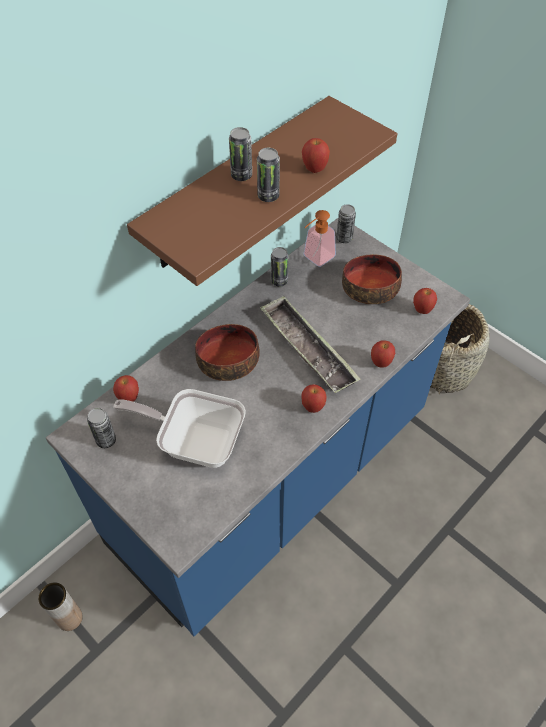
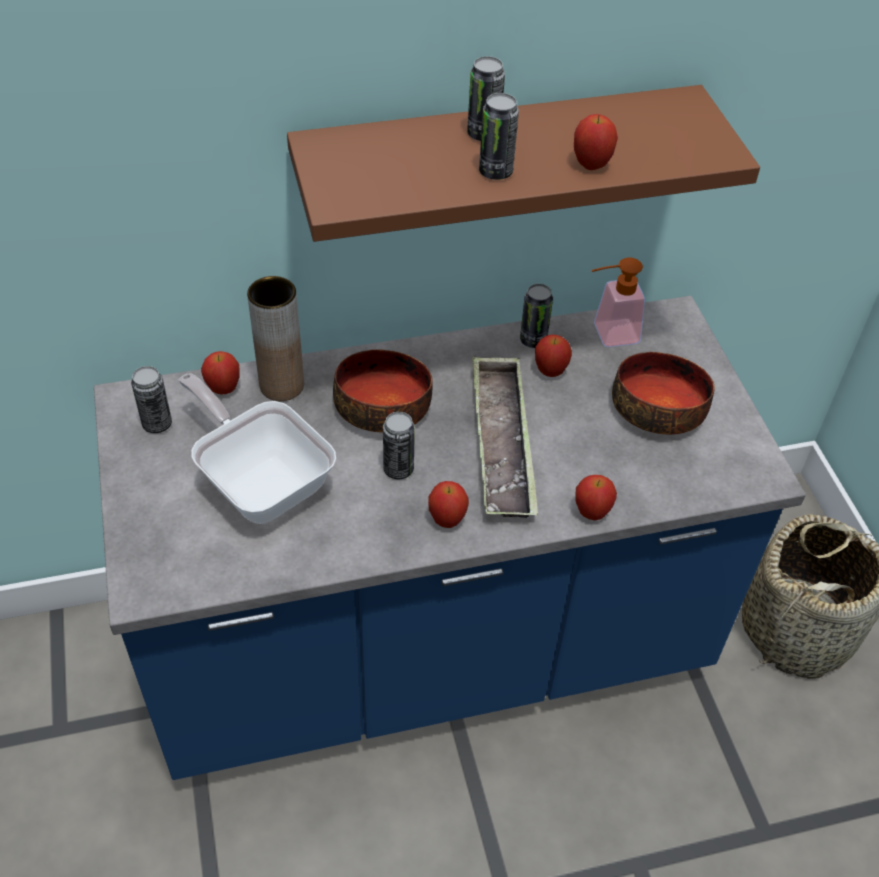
camera: 30 degrees right, 5 degrees down
brown vase [38,582,83,631] -> brown vase moved to [247,276,304,401]
can [336,204,356,243] -> can moved to [383,412,415,479]
apple [413,288,437,314] -> apple moved to [535,334,572,377]

